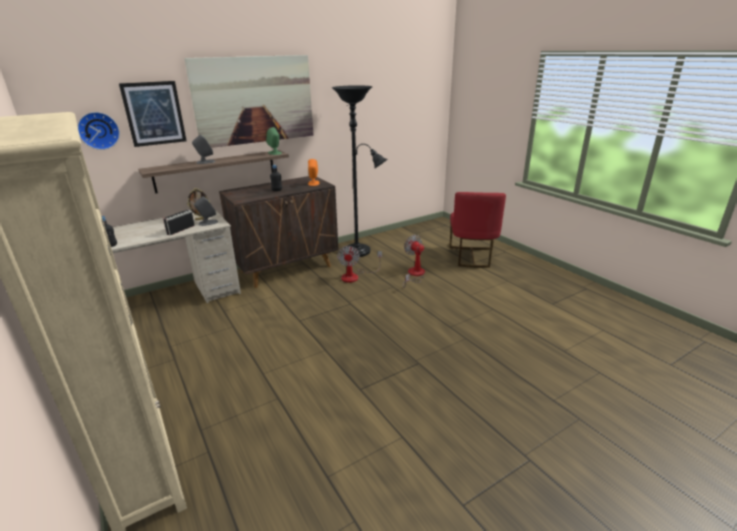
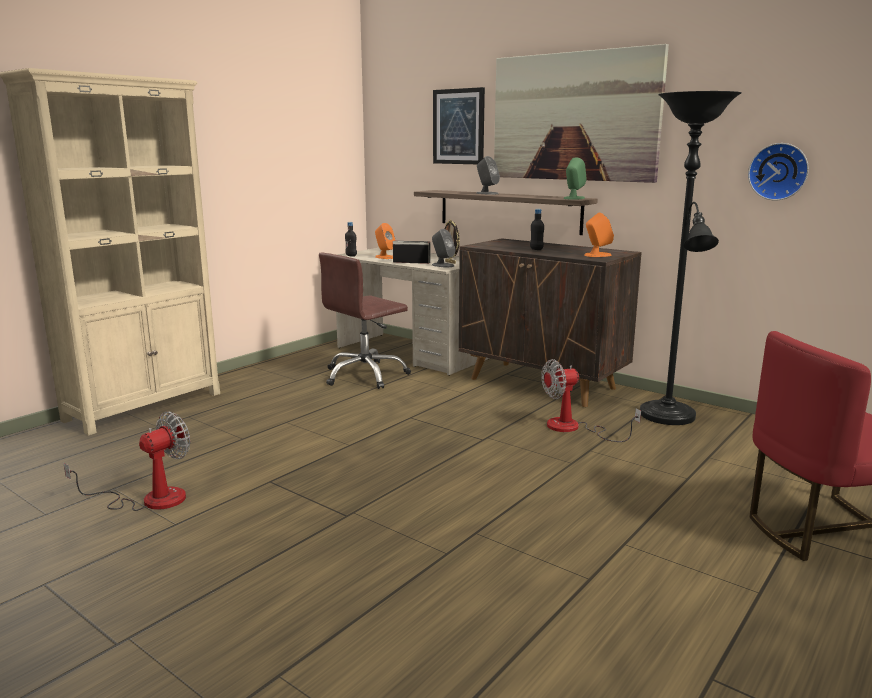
camera: 70 degrees right, 10 degrees down
wall clock [77,112,120,150] -> wall clock moved to [748,143,809,200]
fan [403,235,425,288] -> fan moved to [63,412,190,511]
none -> brown office chair [319,253,411,389]
none -> orange speaker [375,223,396,259]

